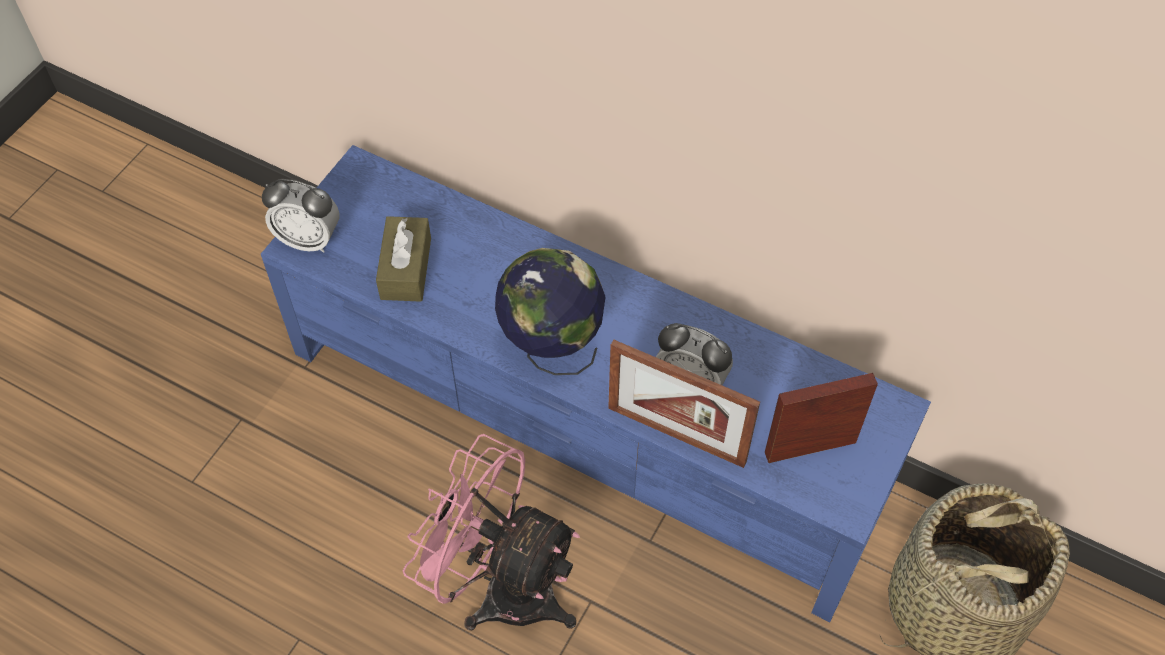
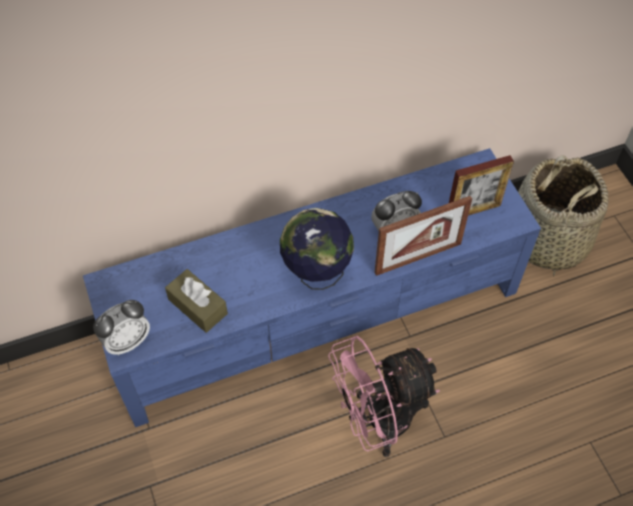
camera: 50 degrees left, 0 degrees up
picture frame [765,373,878,463] -> picture frame turned 135 degrees counterclockwise [449,155,514,215]

